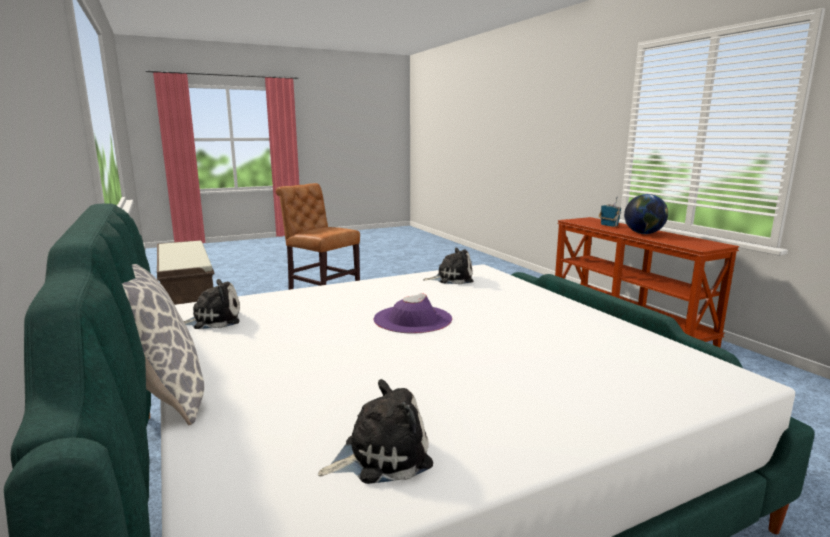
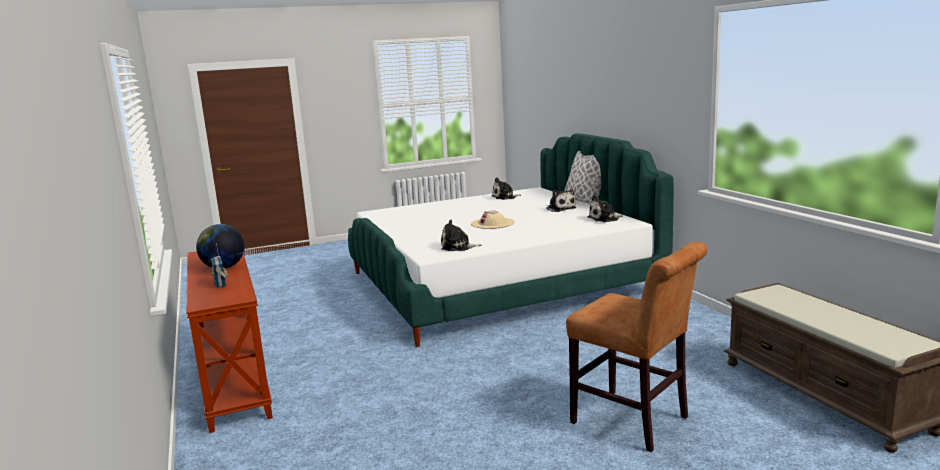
camera: 175 degrees left, 0 degrees up
purple hat [374,293,452,334] -> beige hat [471,211,515,229]
none -> plush toy [546,190,576,212]

